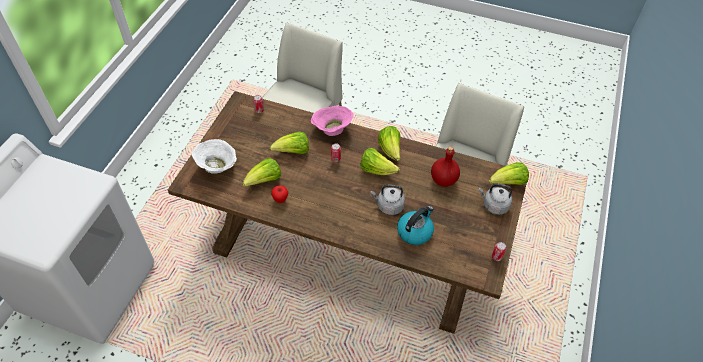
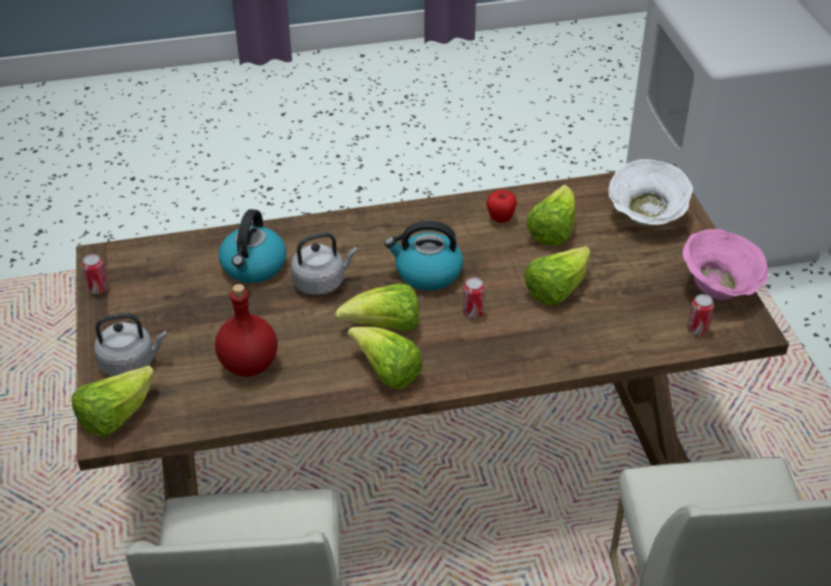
camera: 150 degrees right, 10 degrees down
pink bowl [311,106,354,136] -> pink bowl moved to [683,229,768,300]
none -> kettle [385,221,463,291]

